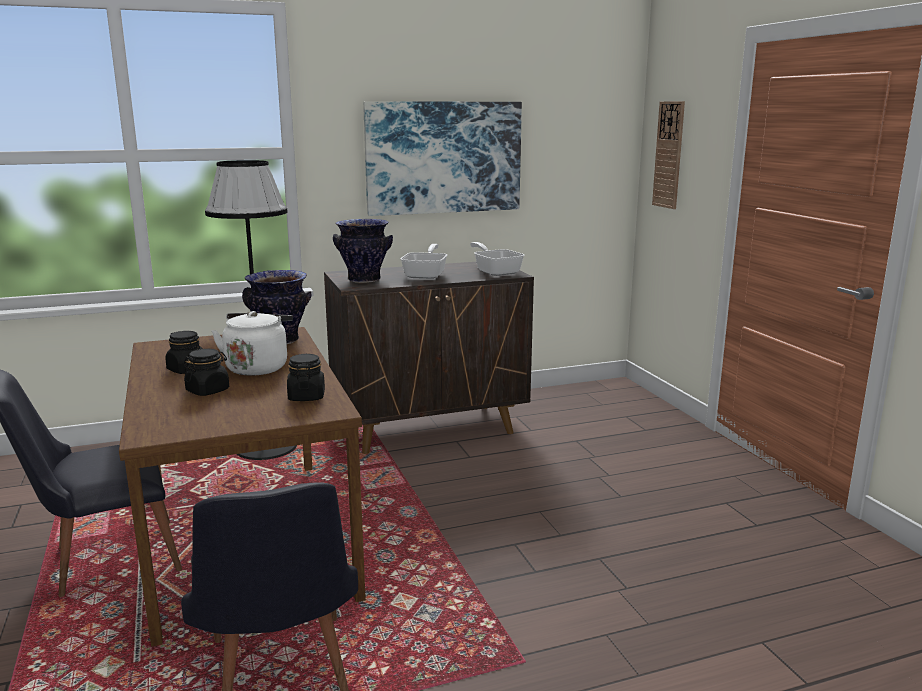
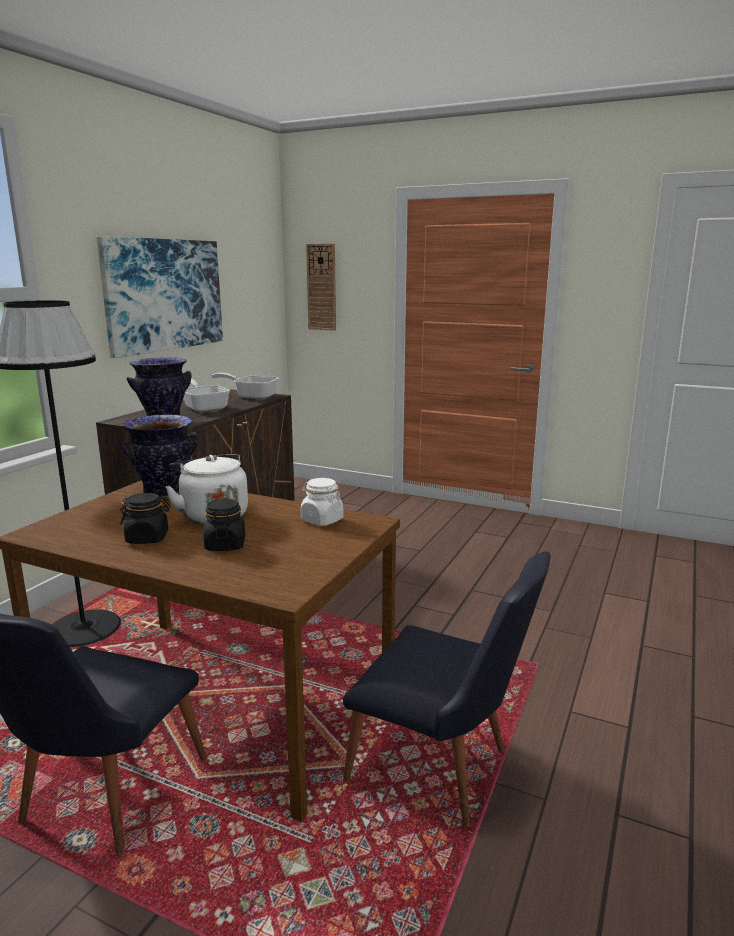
camera: 45 degrees left, 0 degrees up
black jar [287,354,325,401] -> white jar [301,478,343,526]

